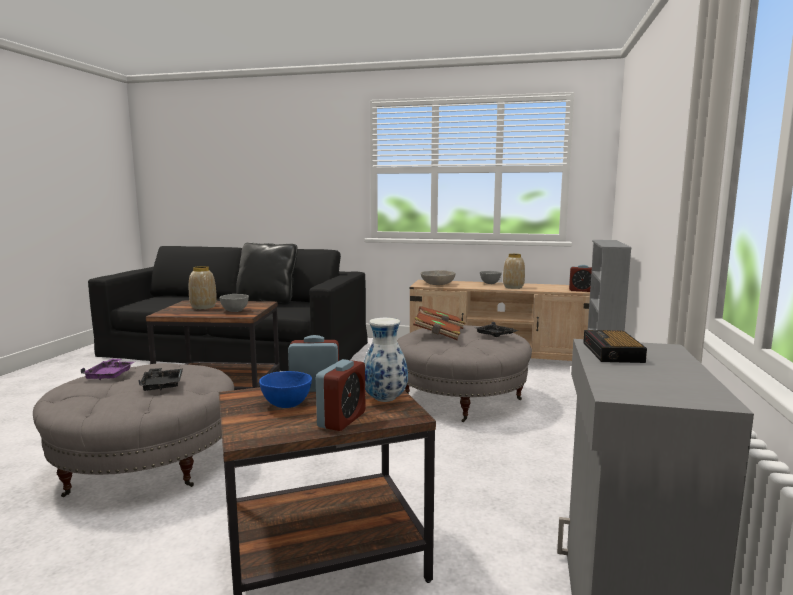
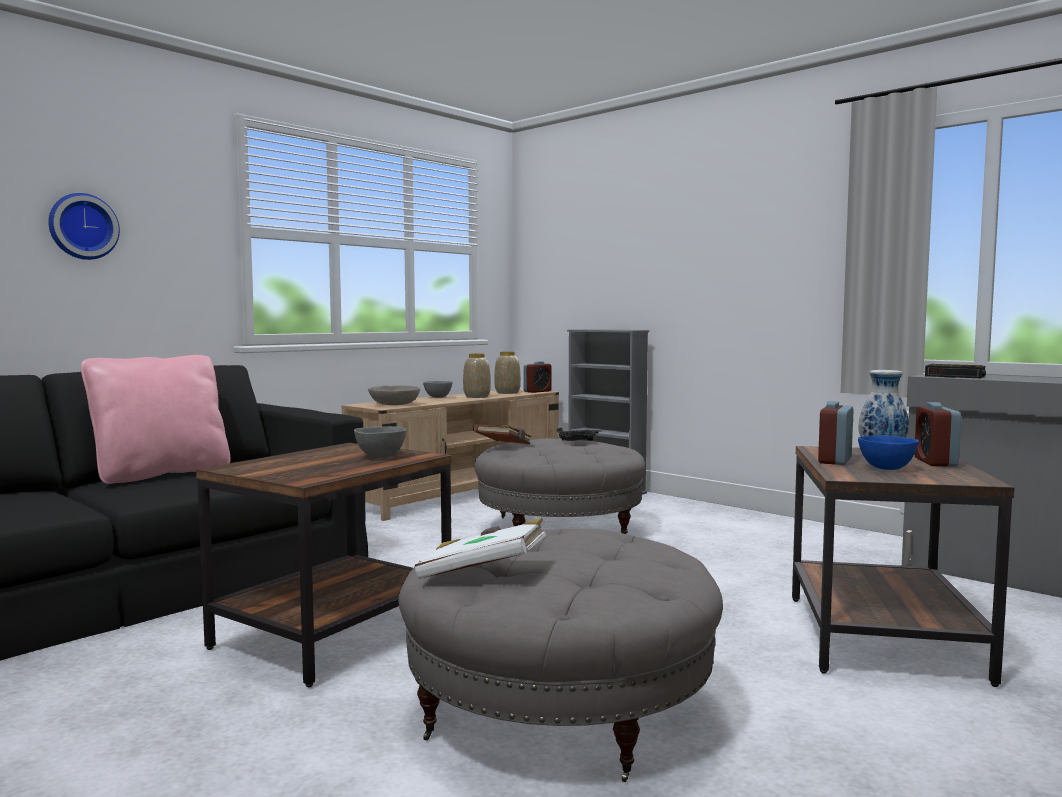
camera: 60 degrees left, 5 degrees down
purple tray [81,358,134,380] -> white book [415,518,546,579]
black tray [138,368,183,391] -> none
vase [189,266,217,309] -> vase moved to [494,352,521,394]
black pillow [236,242,298,305] -> pink pillow [81,355,230,484]
alarm clock [316,359,365,431] -> alarm clock turned 135 degrees counterclockwise [914,402,961,467]
brown book [413,312,461,340] -> none
none -> wall clock [48,193,120,260]

